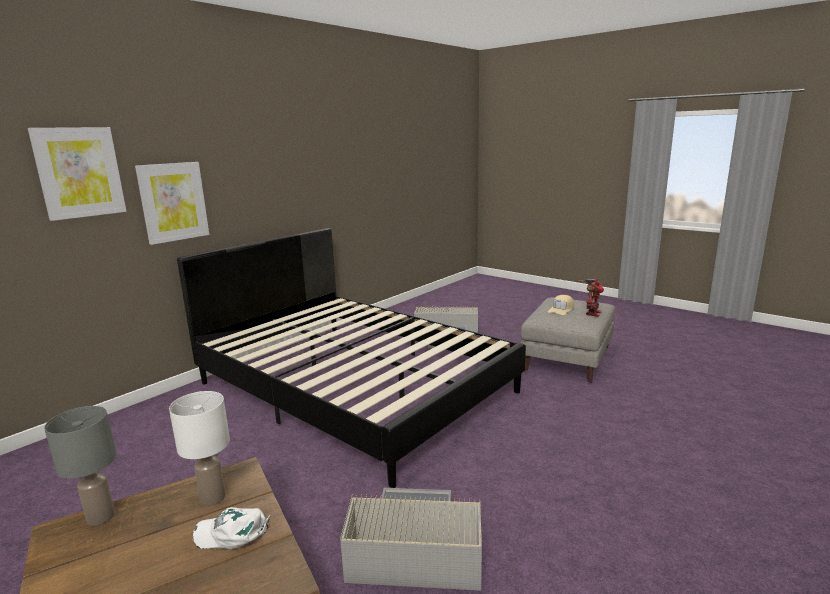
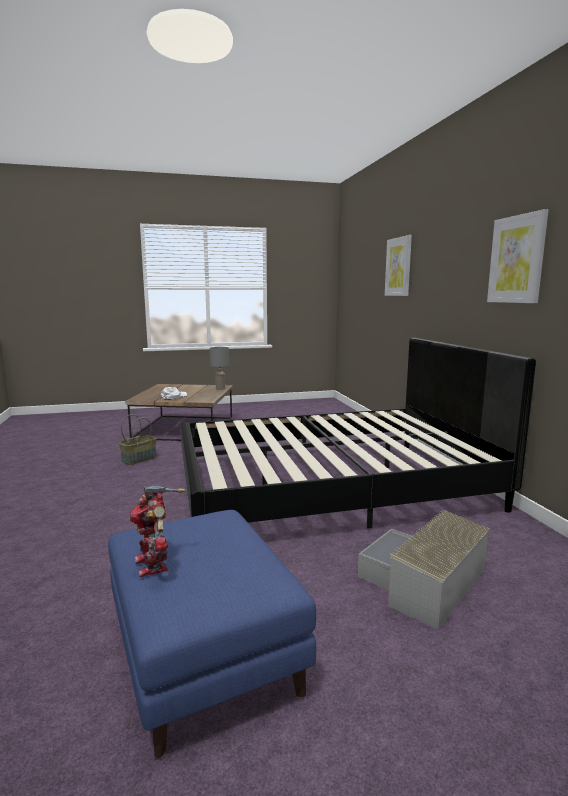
camera: 125 degrees right, 5 degrees down
picture [135,162,209,245] -> picture moved to [487,209,549,303]
white table lamp [169,391,230,506] -> none
grey storage box [340,488,482,590] -> basket [119,414,157,465]
grey ottoman [521,297,615,383] -> blue ottoman [108,510,316,758]
beige cap [548,295,574,315] -> none

